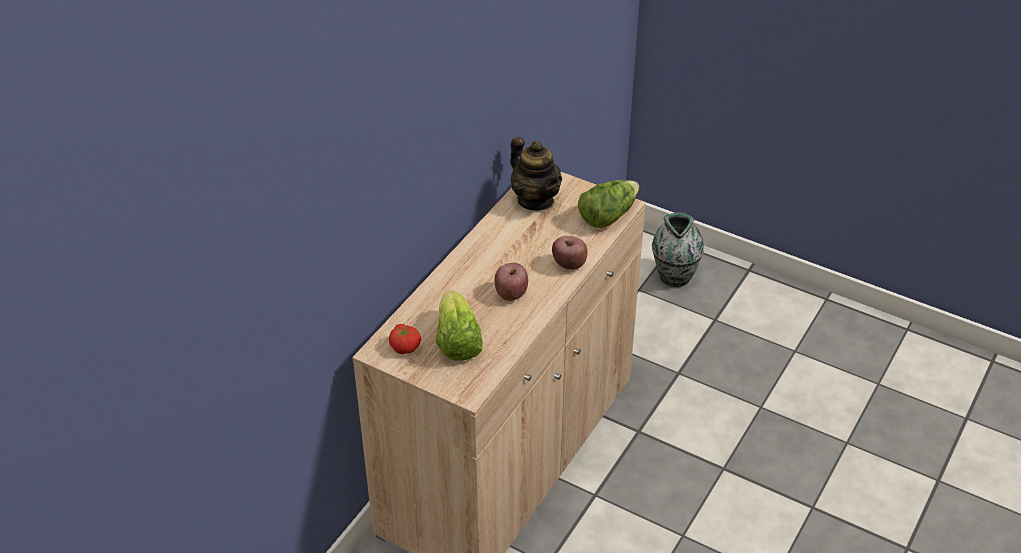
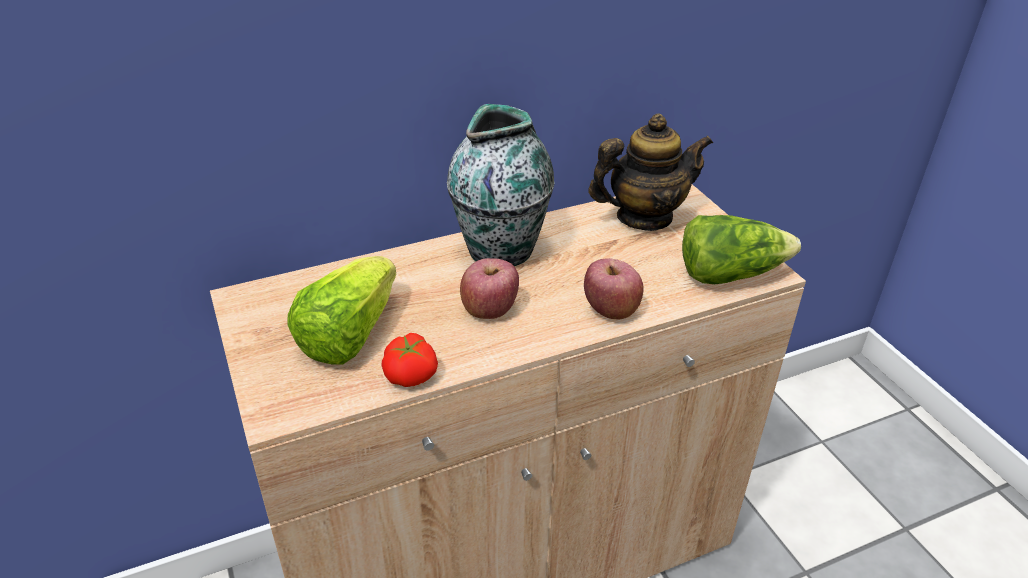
camera: 35 degrees right, 5 degrees down
tomato [389,324,421,355] -> tomato moved to [382,333,438,387]
teapot [510,137,562,211] -> teapot turned 105 degrees counterclockwise [588,113,713,231]
vase [652,213,704,287] -> vase moved to [447,104,555,266]

